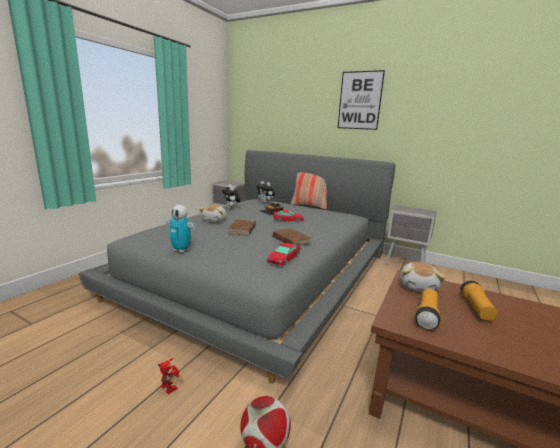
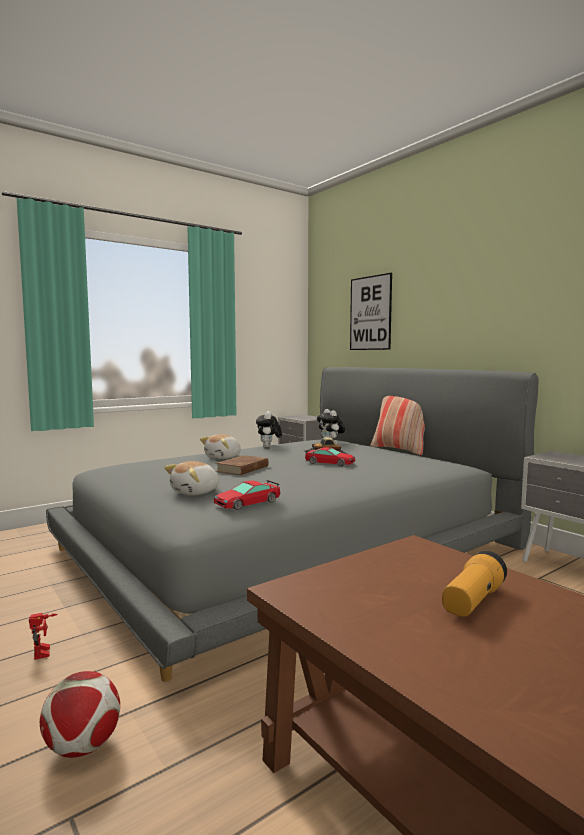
camera: 25 degrees right, 10 degrees down
toy robot [164,205,197,253] -> none
brown book [273,228,311,249] -> none
picture [338,70,385,130] -> picture moved to [350,273,392,350]
plush toy [400,262,445,292] -> plush toy moved to [164,461,219,495]
flashlight [415,289,440,331] -> none

